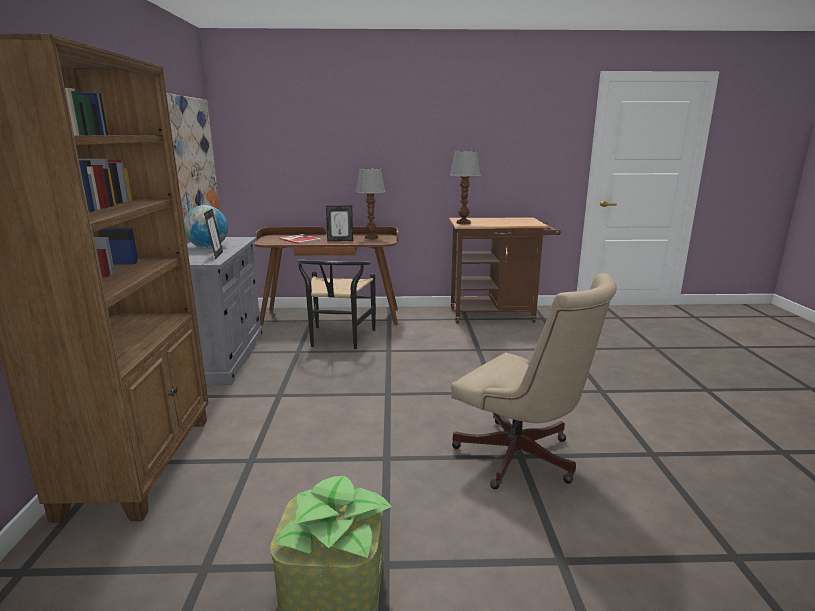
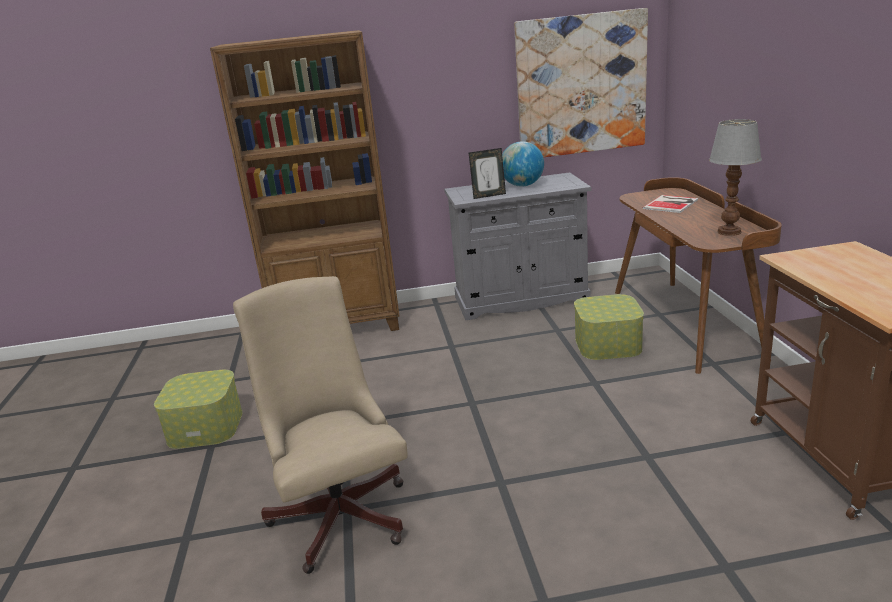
camera: 85 degrees right, 5 degrees up
potted plant [274,476,392,558] -> none
black chair [297,259,376,349] -> storage box [574,294,644,360]
picture frame [326,206,353,241] -> none
table lamp [450,151,481,224] -> none
beige office chair [451,273,617,489] -> beige office chair turned 120 degrees clockwise [233,276,408,574]

